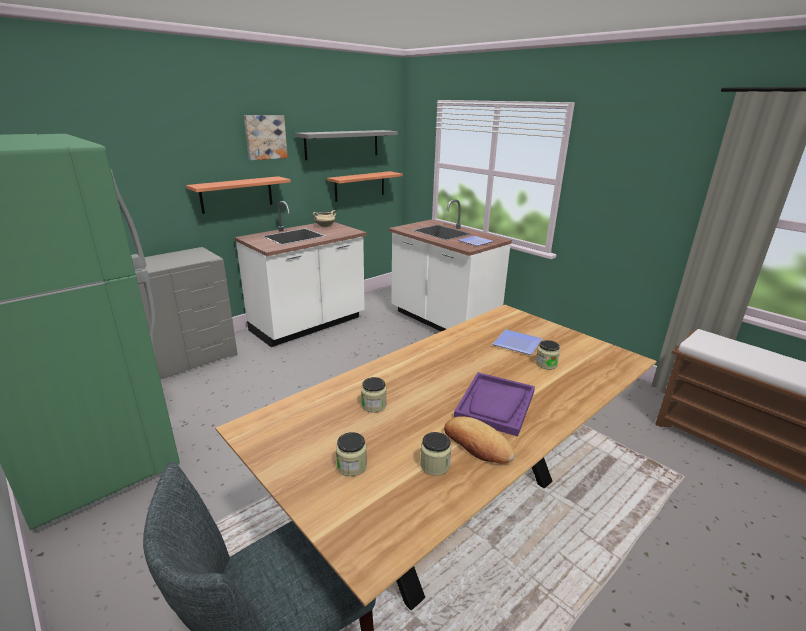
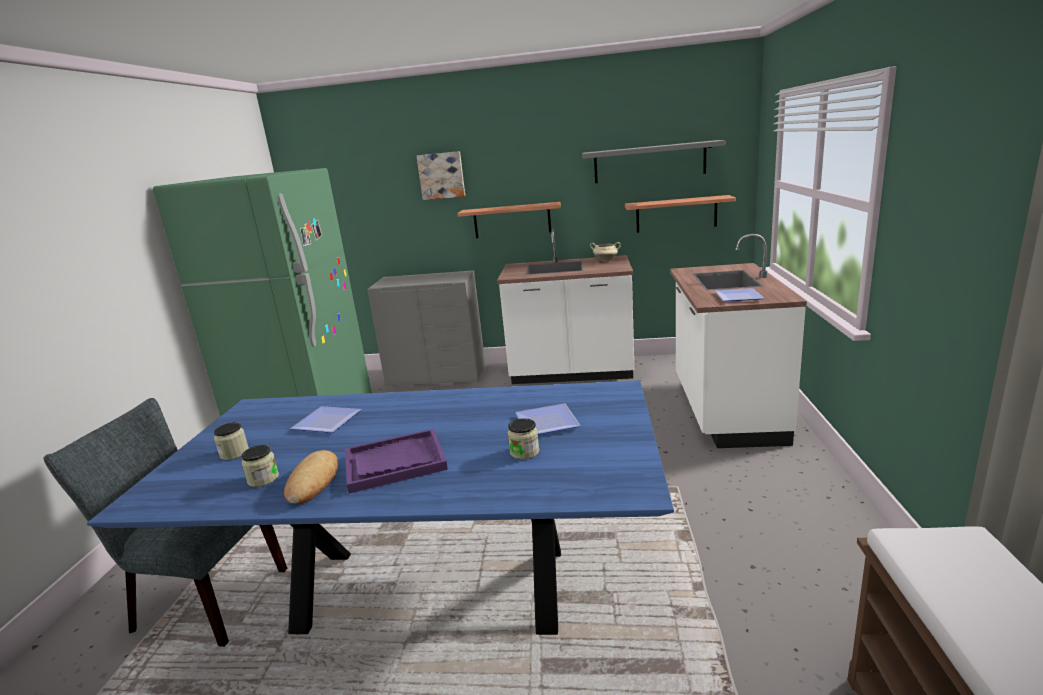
camera: 50 degrees right, 5 degrees down
brown dining table [215,305,657,610] -> blue dining table [87,380,674,635]
picture [244,115,288,160] -> picture moved to [416,151,465,200]
jar [361,377,387,413] -> plate [290,406,361,433]

